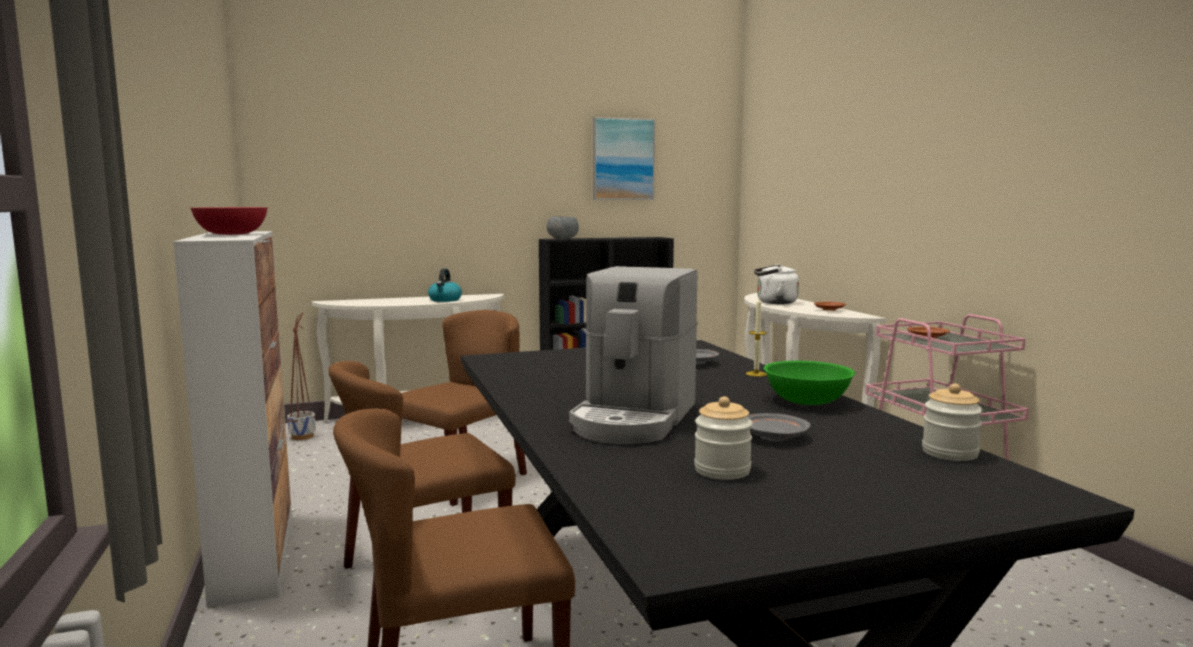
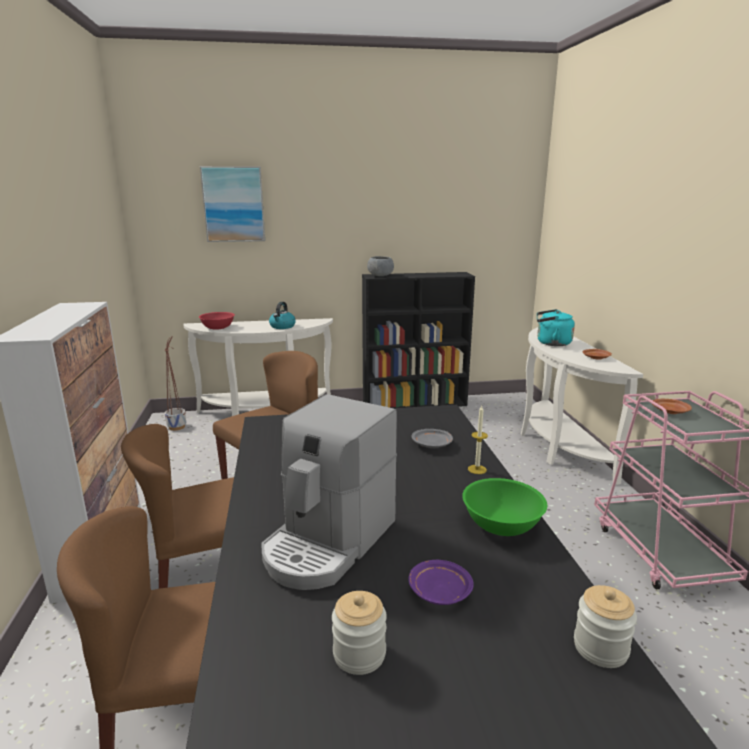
camera: 10 degrees right, 10 degrees up
red bowl [191,207,268,235] -> red bowl moved to [199,312,235,330]
picture [593,117,655,200] -> picture moved to [200,166,265,242]
grey plate [747,413,811,441] -> purple plate [408,560,474,605]
white kettle [754,264,799,304] -> turquoise kettle [537,309,575,346]

